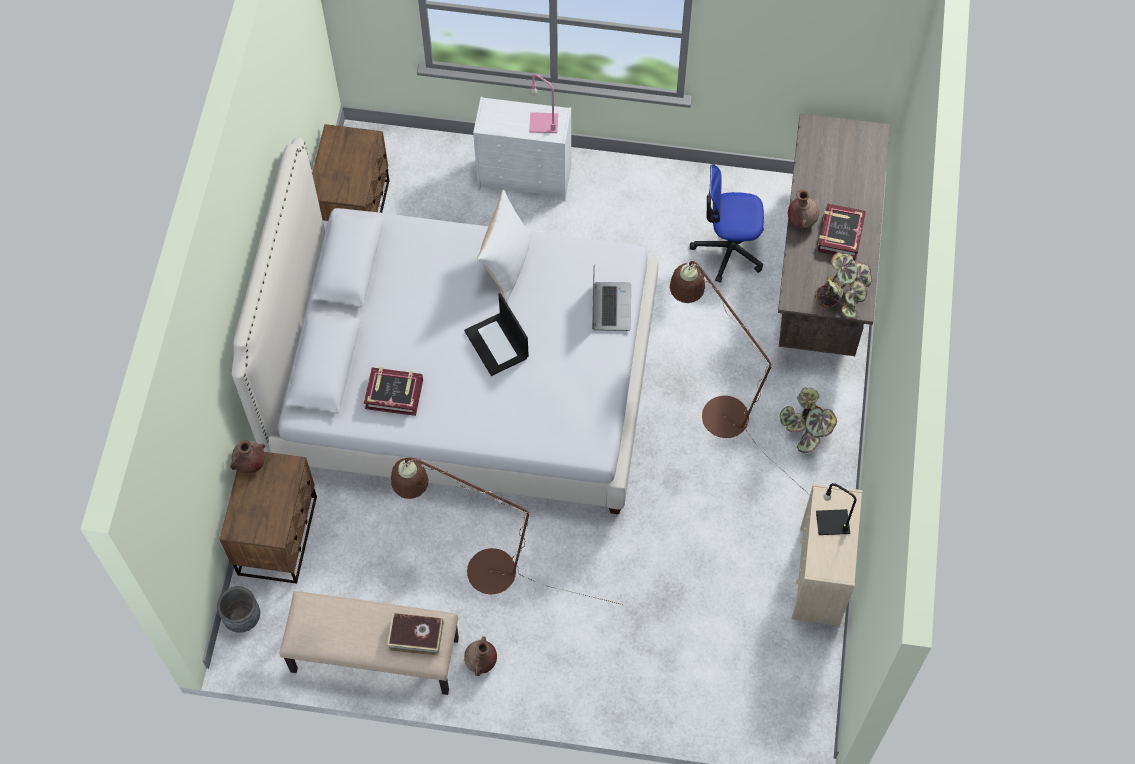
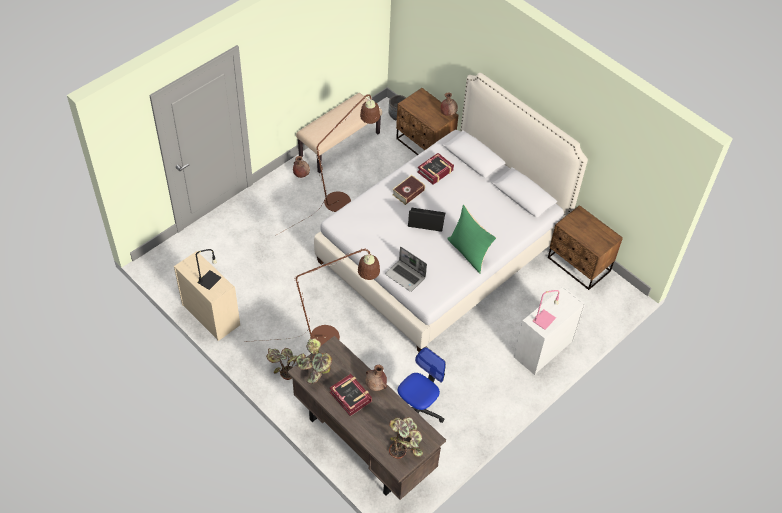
camera: 125 degrees right, 10 degrees down
book [387,613,444,656] -> book moved to [392,175,425,205]
white pillow [477,190,532,301] -> green pillow [447,205,496,274]
none -> potted plant [389,417,423,459]

